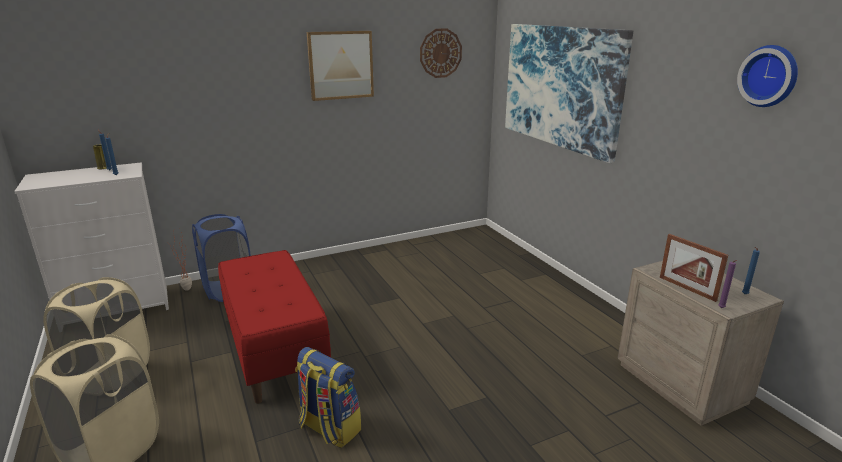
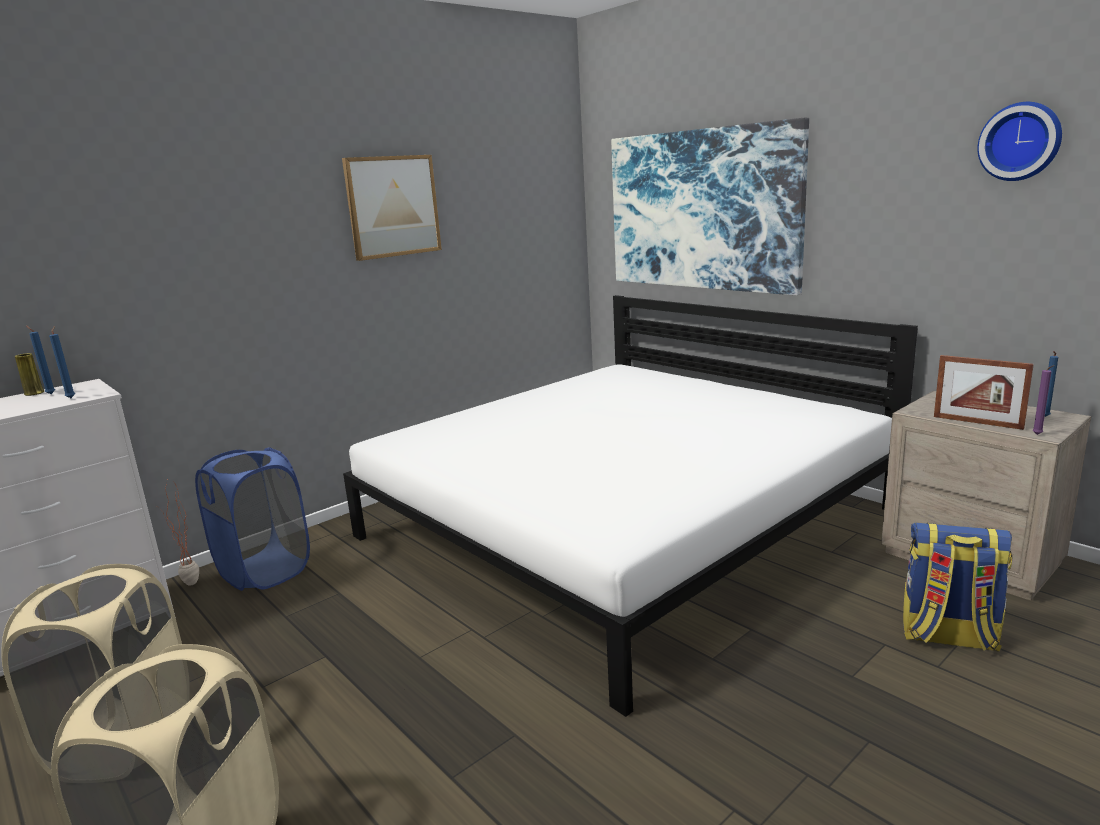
camera: 15 degrees left, 5 degrees down
red bench [218,250,331,404] -> none
backpack [295,347,361,448] -> backpack moved to [903,523,1012,652]
wall clock [420,28,462,78] -> none
none -> white bed [343,295,918,717]

